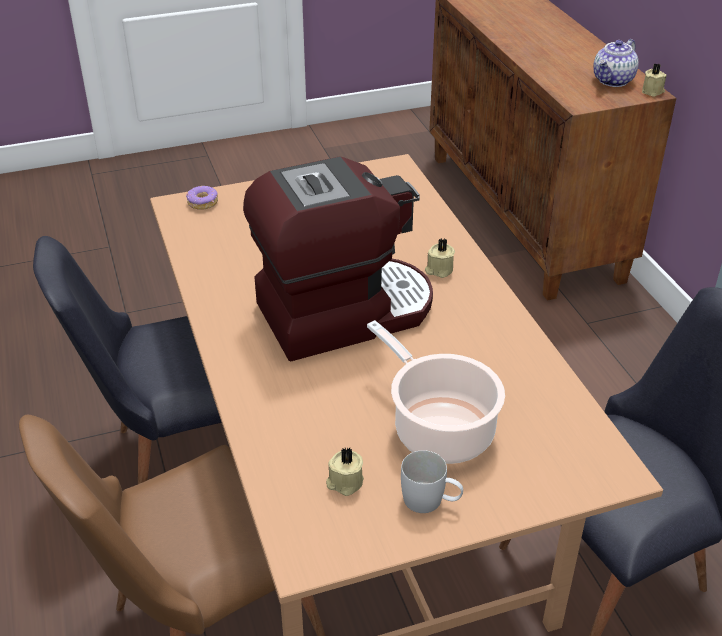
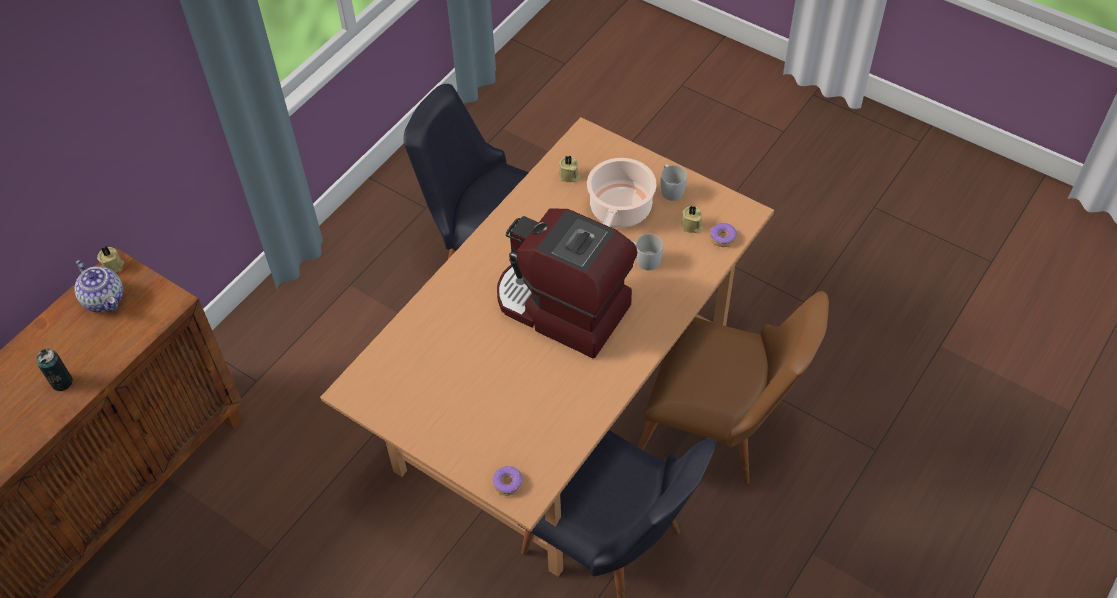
camera: 125 degrees left, 15 degrees up
beige candle [425,239,455,278] -> beige candle moved to [559,155,580,182]
teapot [593,39,638,87] -> teapot turned 45 degrees clockwise [74,260,124,312]
none -> can [36,349,73,391]
none -> white mug [632,234,663,270]
none -> donut [710,223,737,247]

